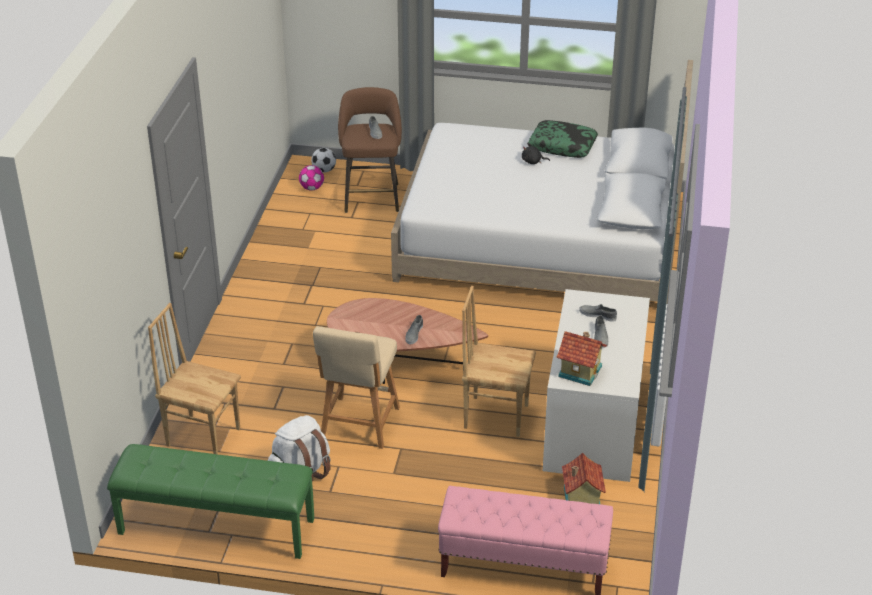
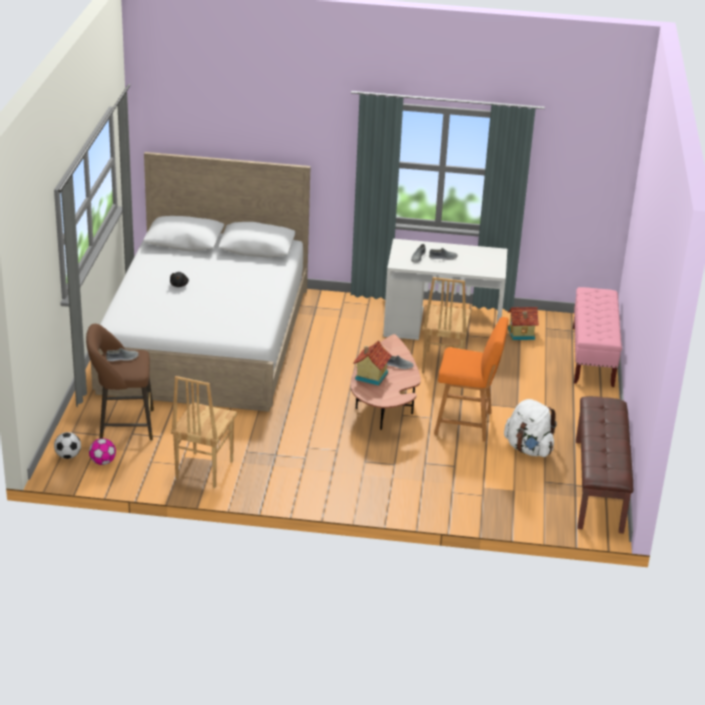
camera: 95 degrees left, 5 degrees down
green bench [107,444,314,559] -> brown bench [576,396,633,534]
brown chair [148,303,241,455] -> brown chair moved to [171,376,237,488]
beige stool [313,326,400,449] -> orange stool [434,317,509,442]
pillow [528,120,598,158] -> none
toy house [556,331,607,386] -> toy house moved to [353,340,392,385]

